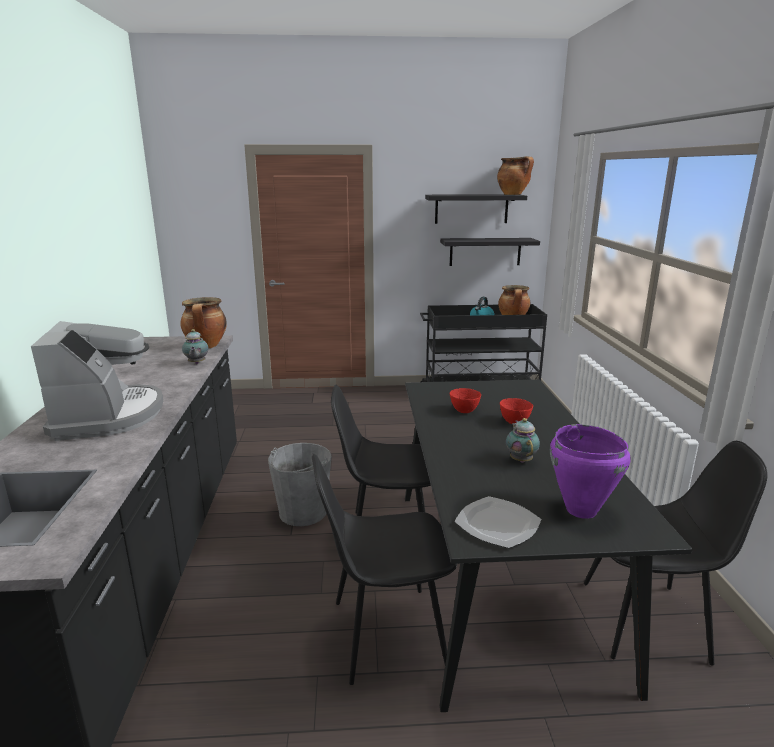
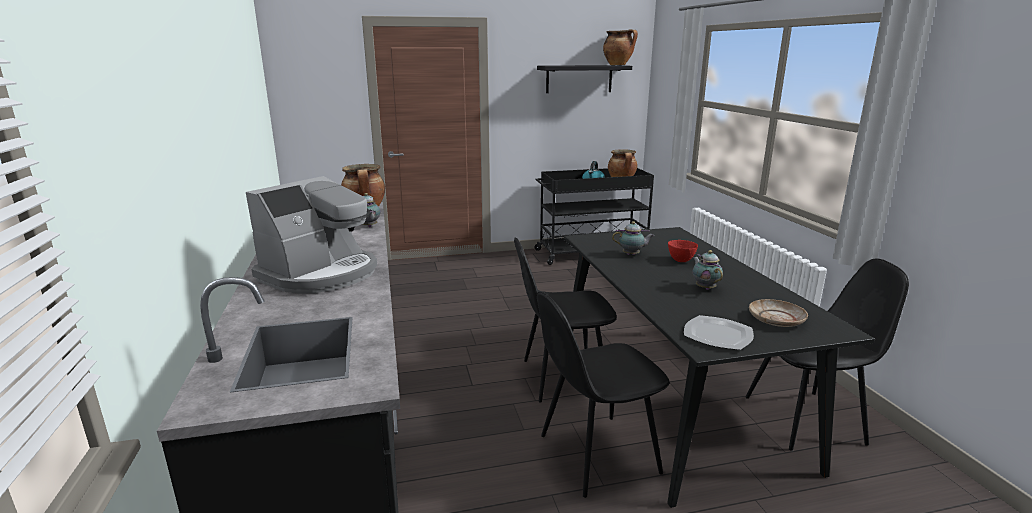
camera: 10 degrees left, 0 degrees up
coffee machine [31,321,163,441] -> coffee machine turned 60 degrees clockwise [246,176,377,294]
grey bucket [268,443,332,526] -> none
black shelf [440,238,540,266] -> none
red bowl [450,388,481,413] -> teapot [612,221,654,255]
purple cooking pot [550,424,631,519] -> beige plate [749,299,808,327]

